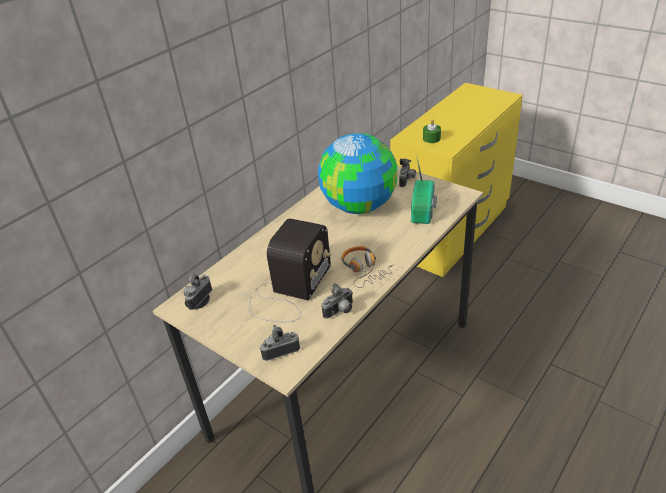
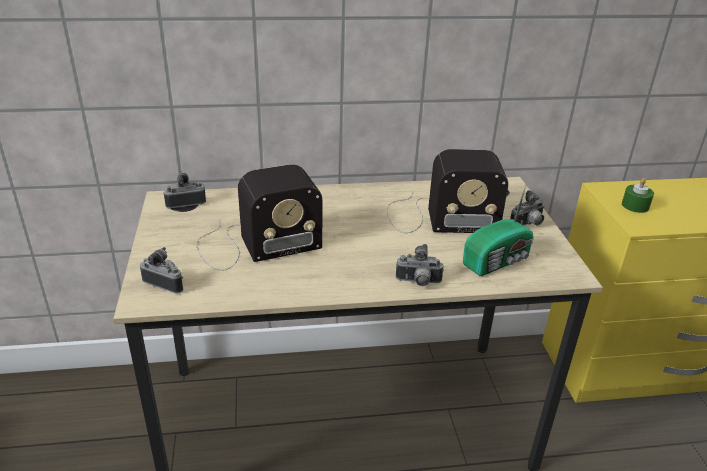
camera: 40 degrees right, 5 degrees down
globe [318,133,397,214] -> radio [387,149,508,233]
camera [322,283,353,319] -> camera moved to [396,244,444,286]
headphones [341,246,393,288] -> none

